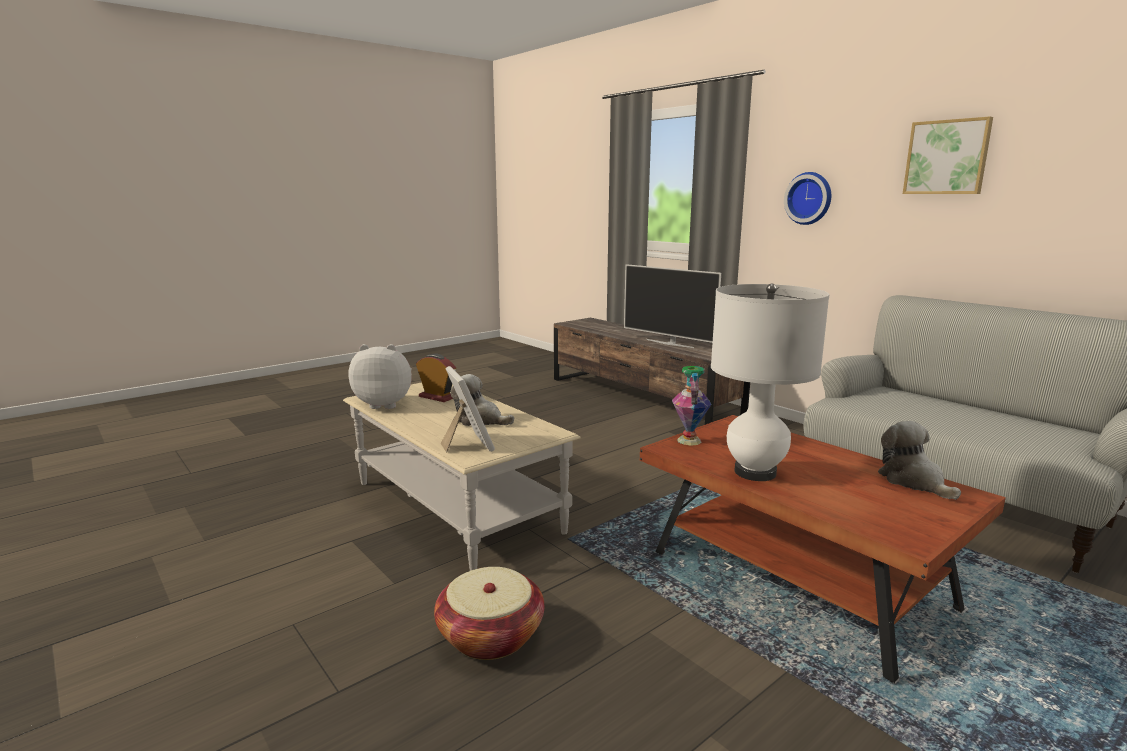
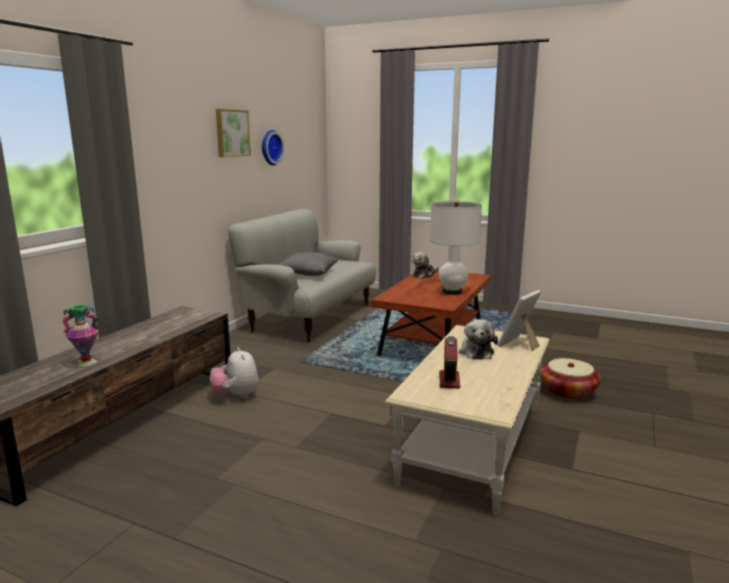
camera: 115 degrees left, 0 degrees up
plush toy [349,344,412,409] -> plush toy moved to [210,347,259,399]
television [624,264,721,348] -> none
vase [672,366,711,446] -> vase moved to [62,305,99,367]
wall clock [784,172,831,225] -> wall clock moved to [262,130,284,166]
none -> grey pillow [278,252,338,276]

